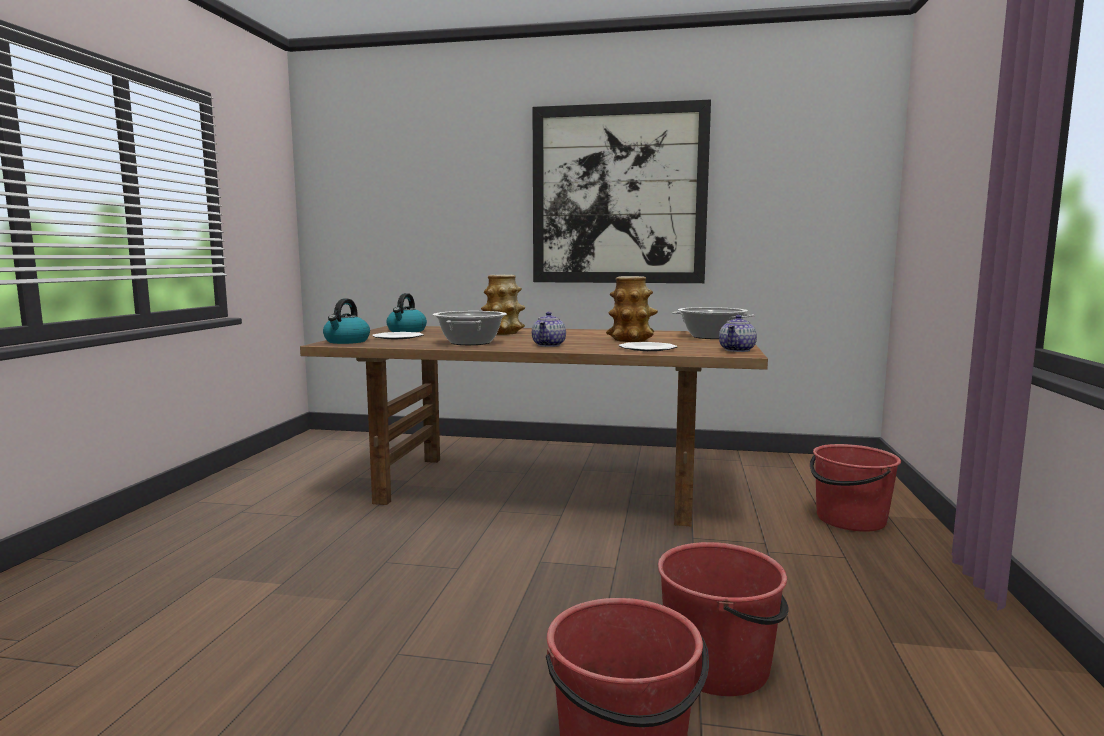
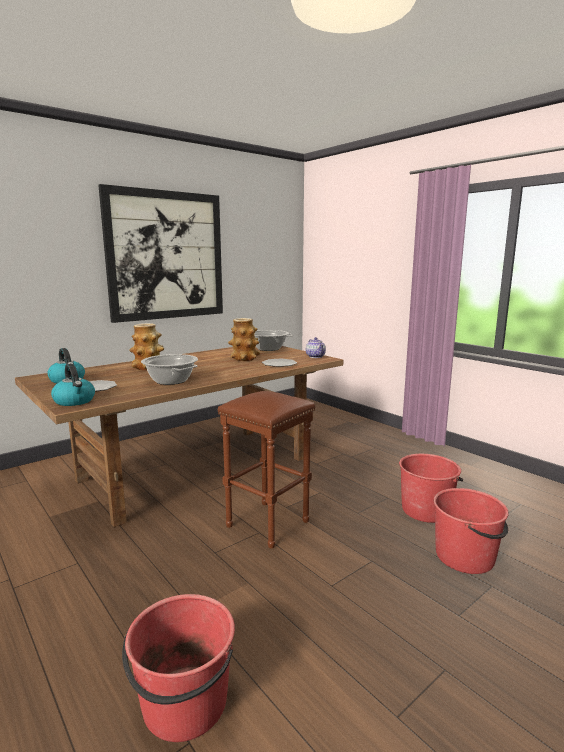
camera: 50 degrees left, 5 degrees up
teapot [532,312,566,347] -> none
red bucket [810,444,901,532] -> red bucket moved to [122,594,235,742]
none -> brown stool [218,391,315,548]

